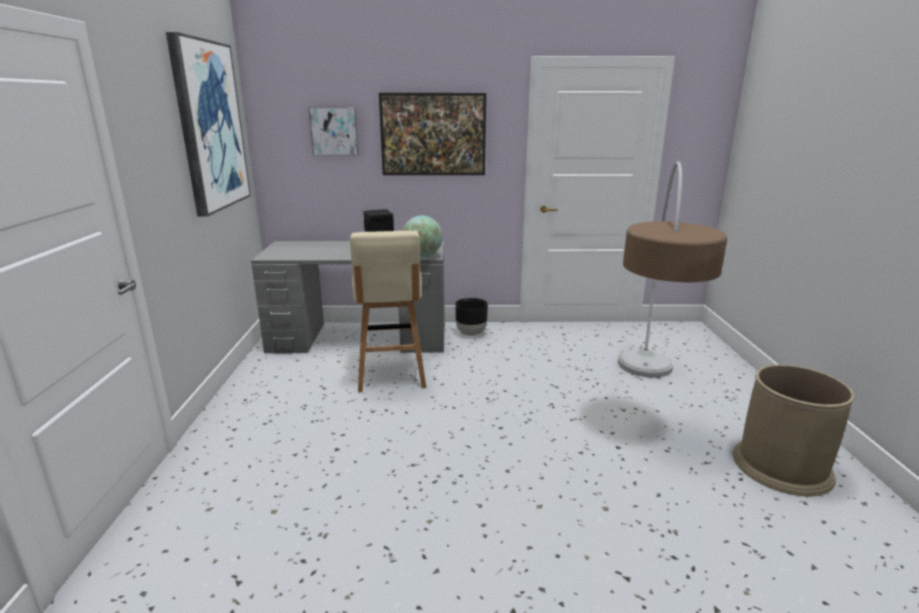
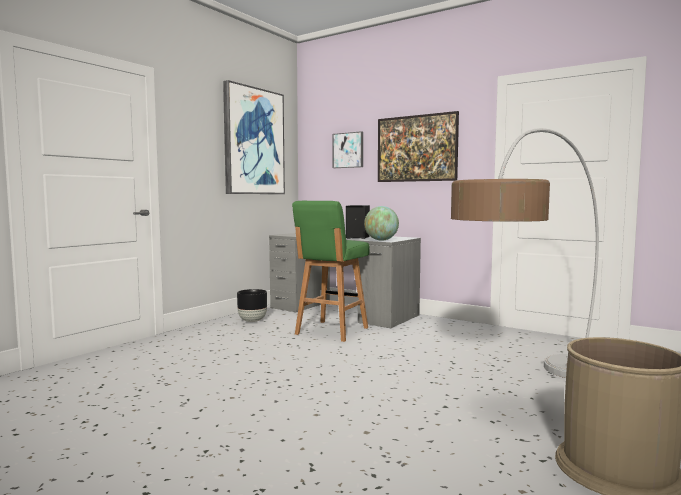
camera: 35 degrees right, 15 degrees down
beige stool [350,231,426,393] -> green stool [292,201,369,342]
black planter [455,298,488,336] -> black planter moved to [237,289,267,322]

